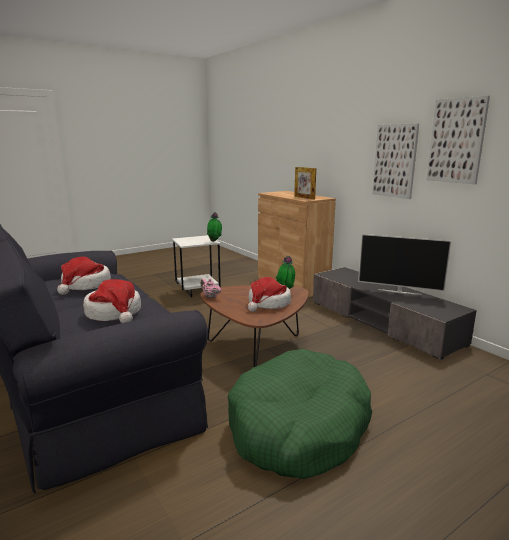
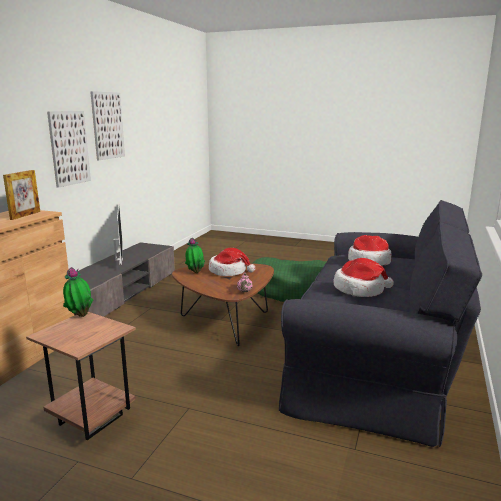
camera: 125 degrees left, 0 degrees up
white side table [172,235,221,297] -> brown side table [26,312,136,440]

